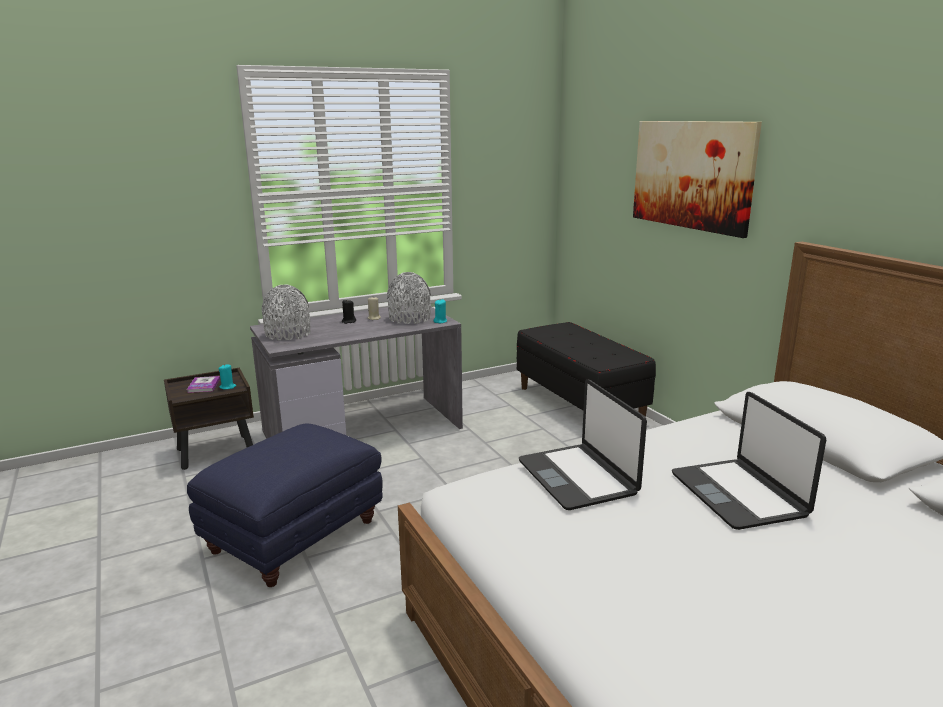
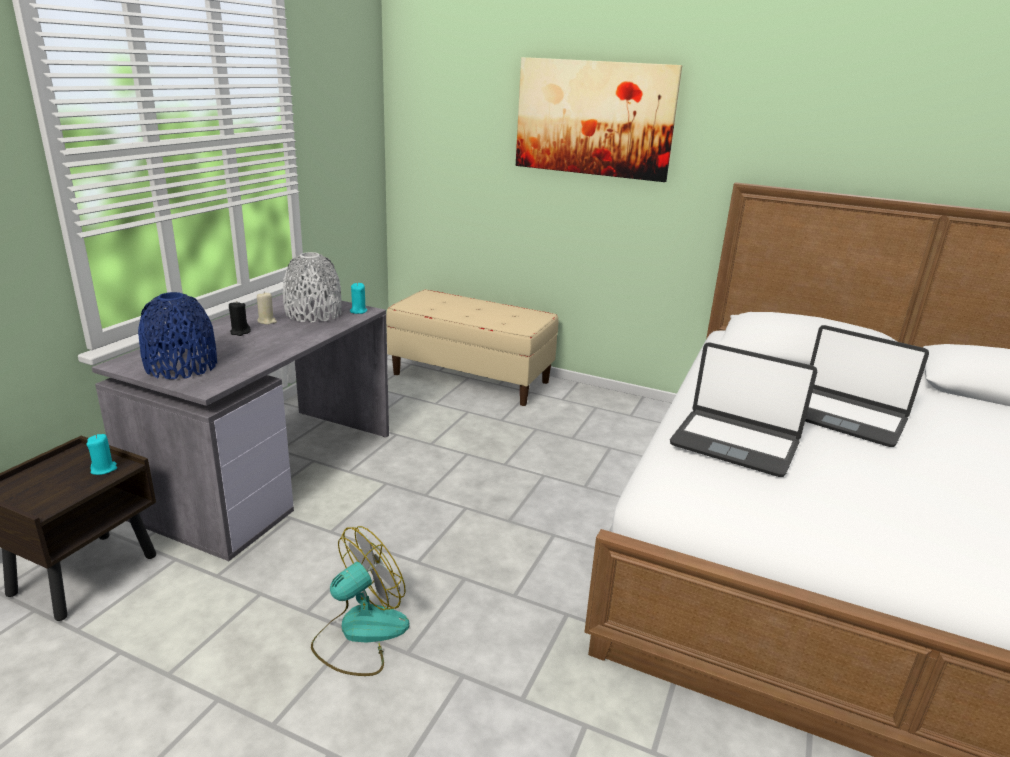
camera: 40 degrees left, 5 degrees up
book [187,376,220,393] -> none
blue ottoman [187,424,383,587] -> fan [311,526,409,676]
grey vase [262,285,311,341] -> blue vase [138,292,217,379]
black bench [517,322,656,417] -> beige bench [386,289,558,406]

